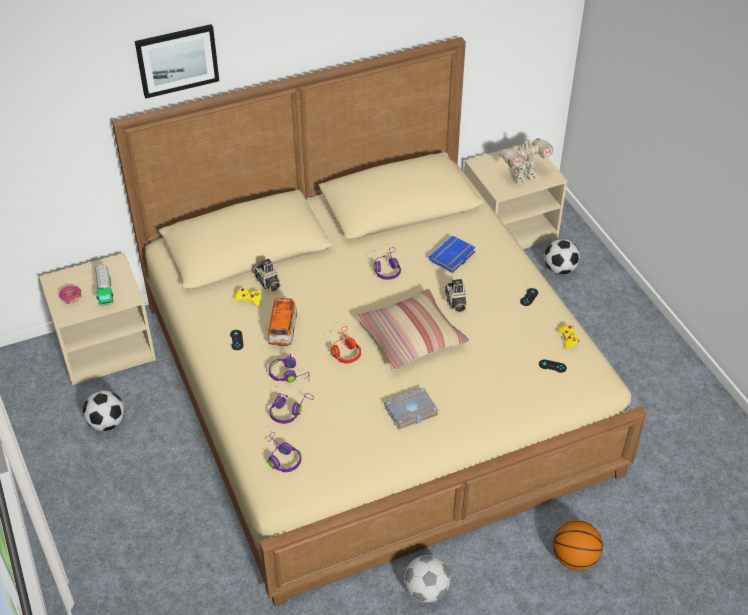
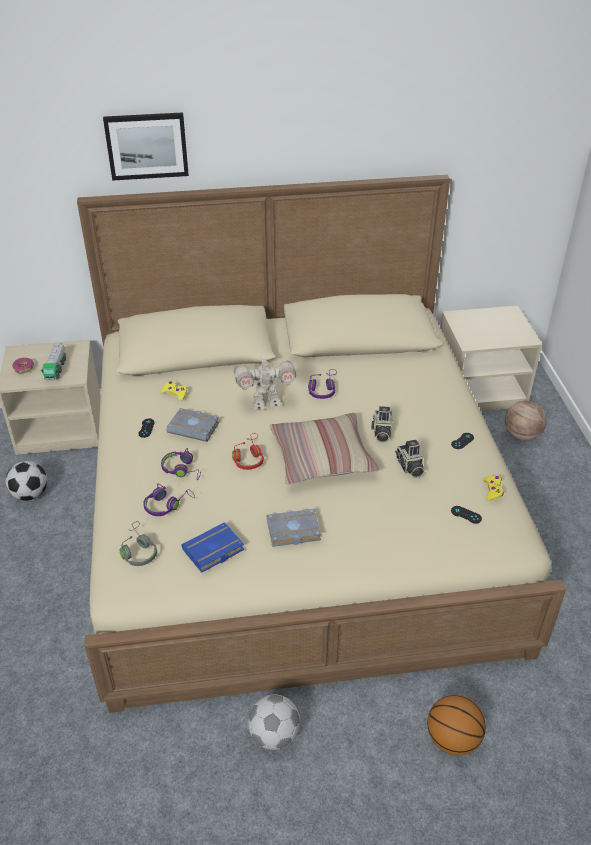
camera: 15 degrees right, 5 degrees down
camera [253,259,281,291] -> camera moved to [395,440,425,478]
toy car [267,298,297,346] -> grey book [166,408,219,442]
purple headphones [267,432,301,472] -> grey headphones [120,521,157,566]
blue book [429,236,476,273] -> blue book moved to [181,522,244,573]
toy robot [499,138,553,184] -> toy robot moved to [234,356,296,410]
football [544,239,580,274] -> basketball [505,401,547,441]

